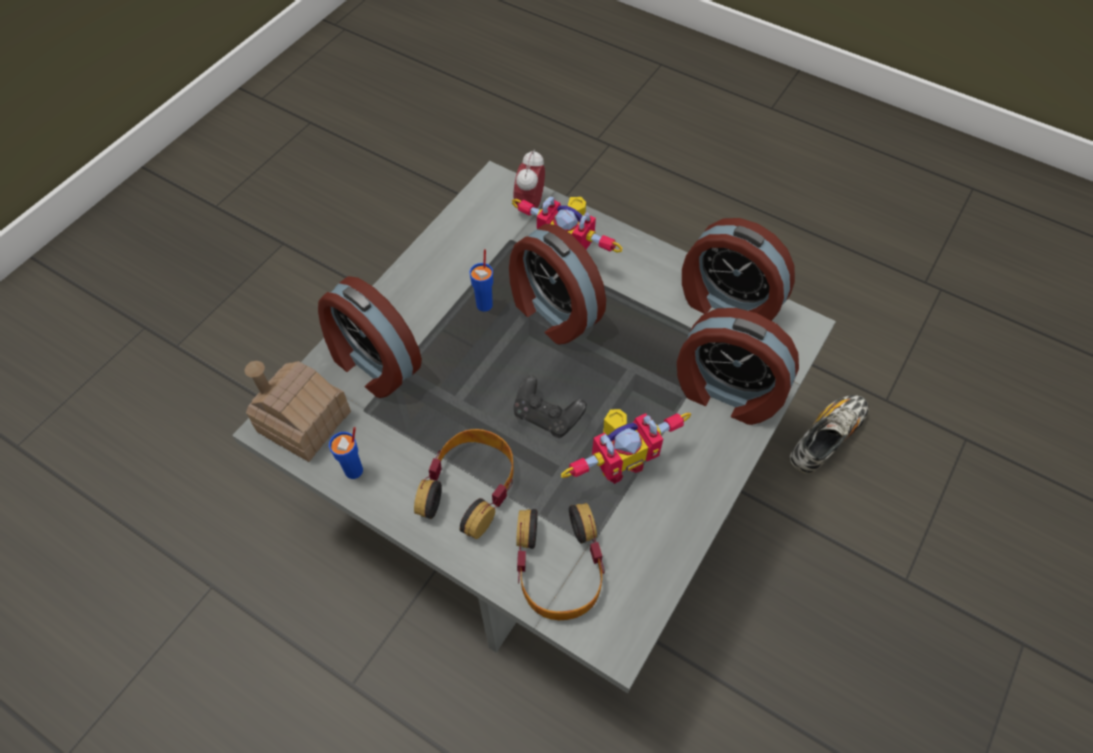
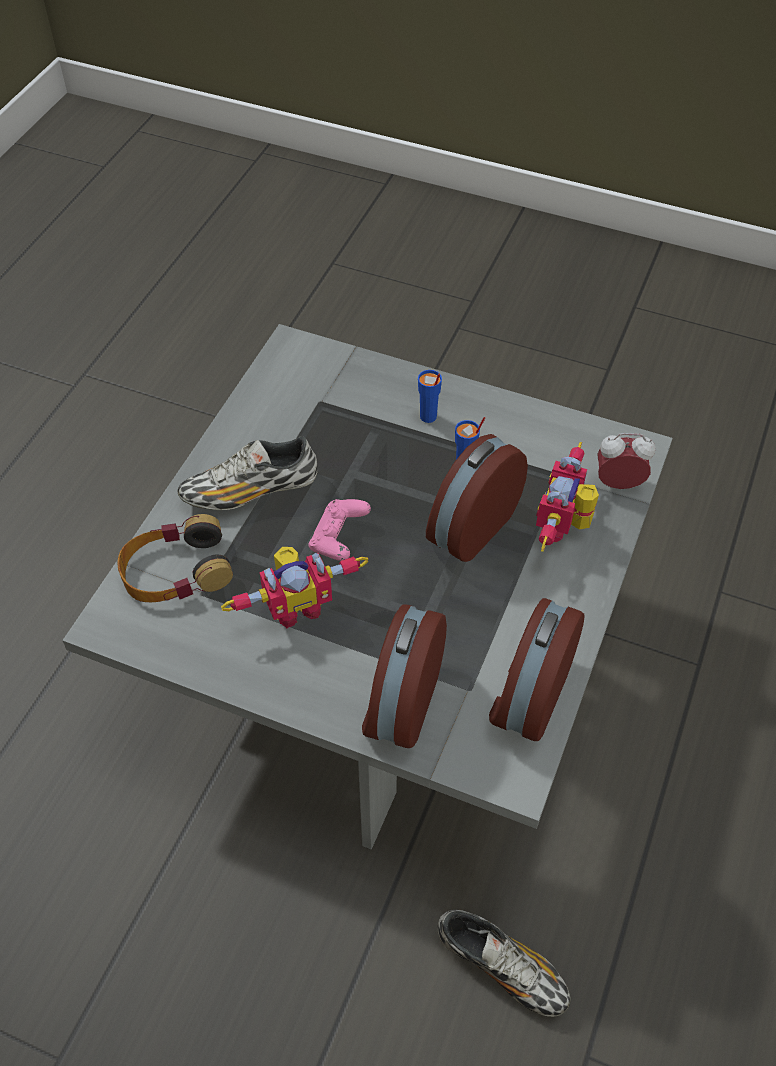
camera: 80 degrees right, 5 degrees down
toy house [245,361,351,462] -> none
alarm clock [318,276,422,398] -> none
blue cup [329,427,363,479] -> blue cup moved to [418,370,442,423]
headphones [414,429,514,539] -> shoe [178,436,317,510]
black game controller [514,375,587,438] -> pink game controller [308,499,371,561]
toy robot [561,409,691,484] -> toy robot turned 75 degrees counterclockwise [221,547,368,628]

